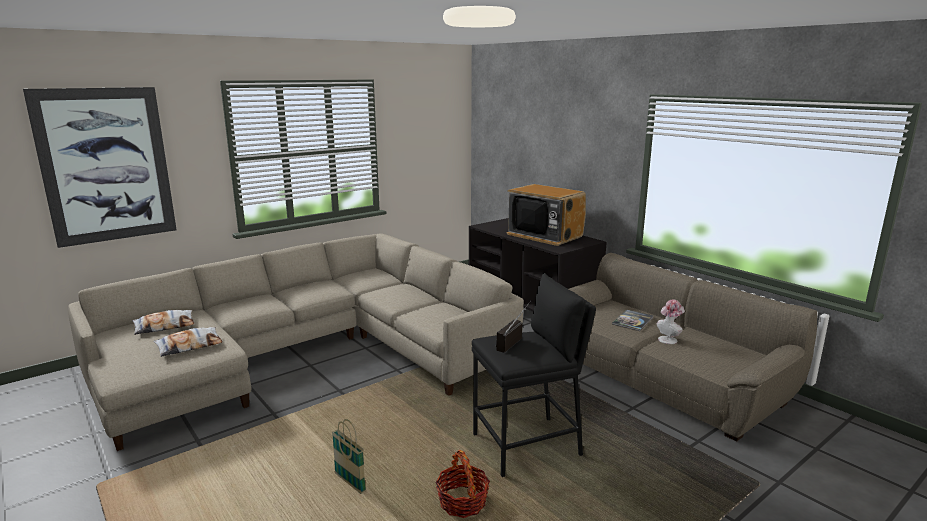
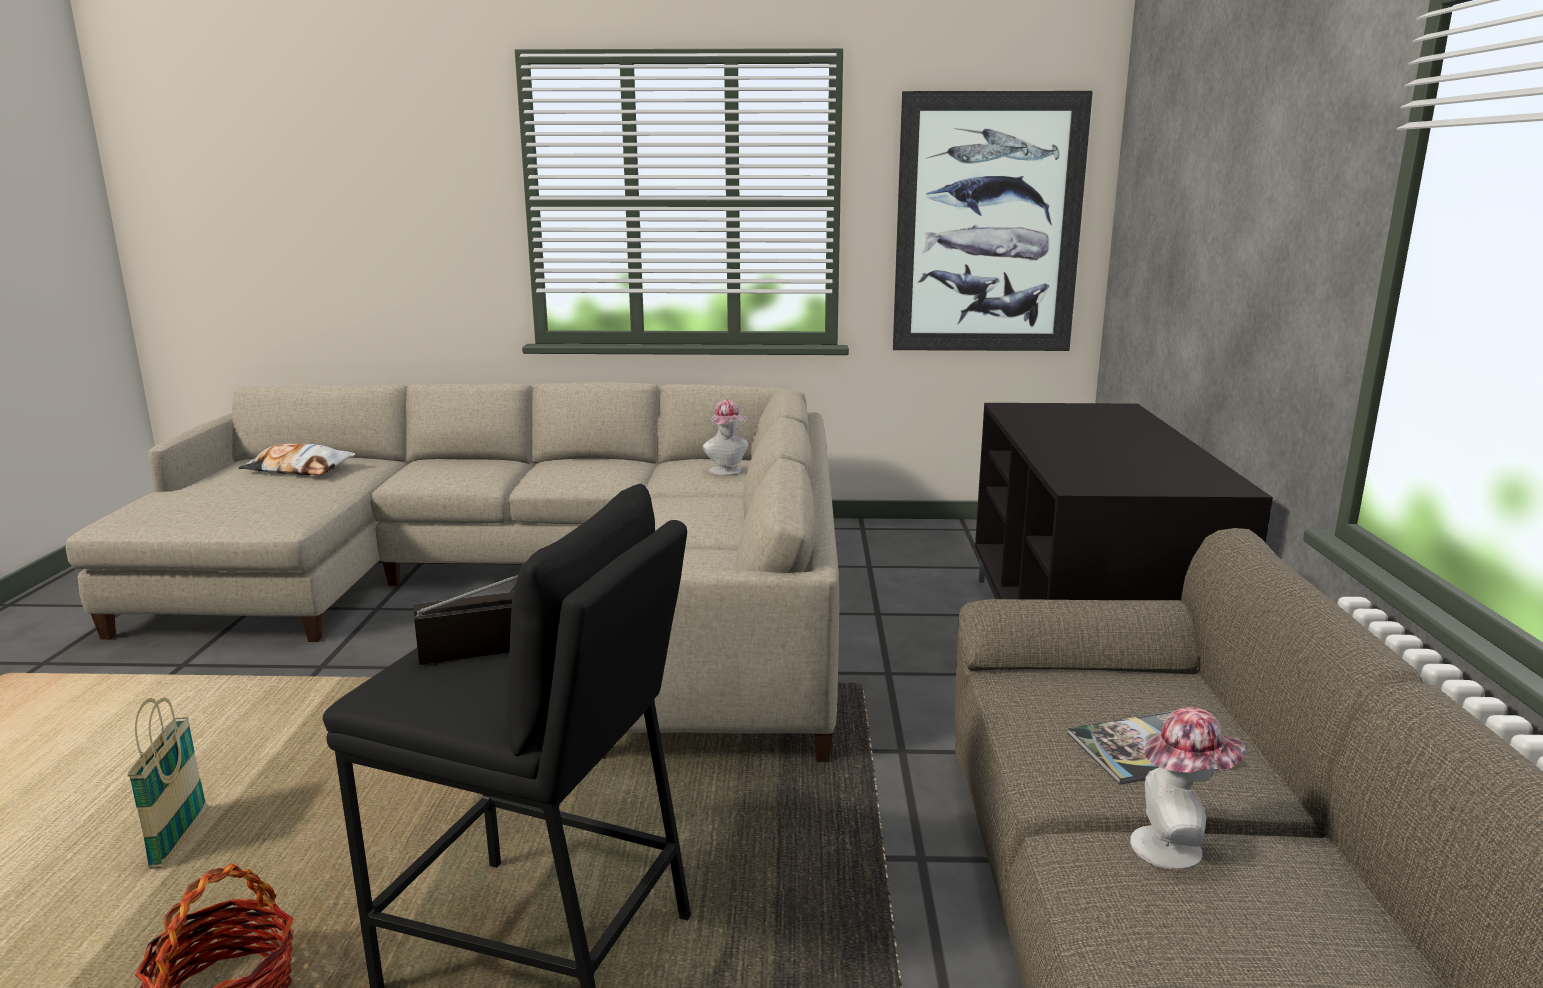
camera: 40 degrees right, 0 degrees up
picture [23,87,177,248] -> picture moved to [893,91,1093,351]
pillow [153,327,223,357] -> none
television [506,184,586,246] -> none
none -> hat [703,400,748,475]

